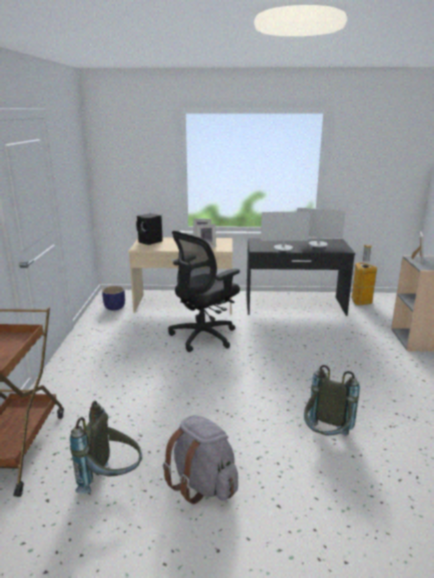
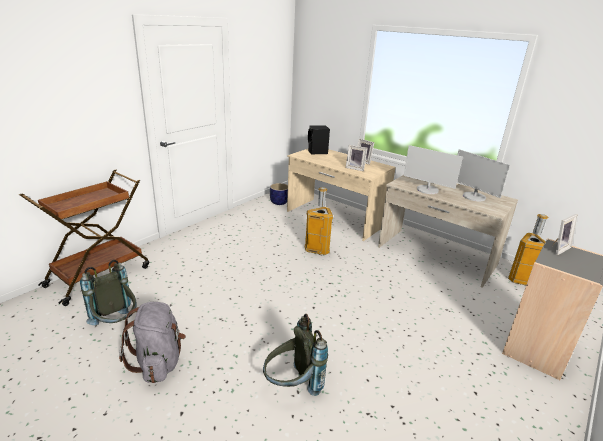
camera: 35 degrees right, 5 degrees up
black office chair [168,231,240,352] -> trash can [305,187,333,255]
black desk [246,238,355,316] -> beige desk [378,175,518,288]

